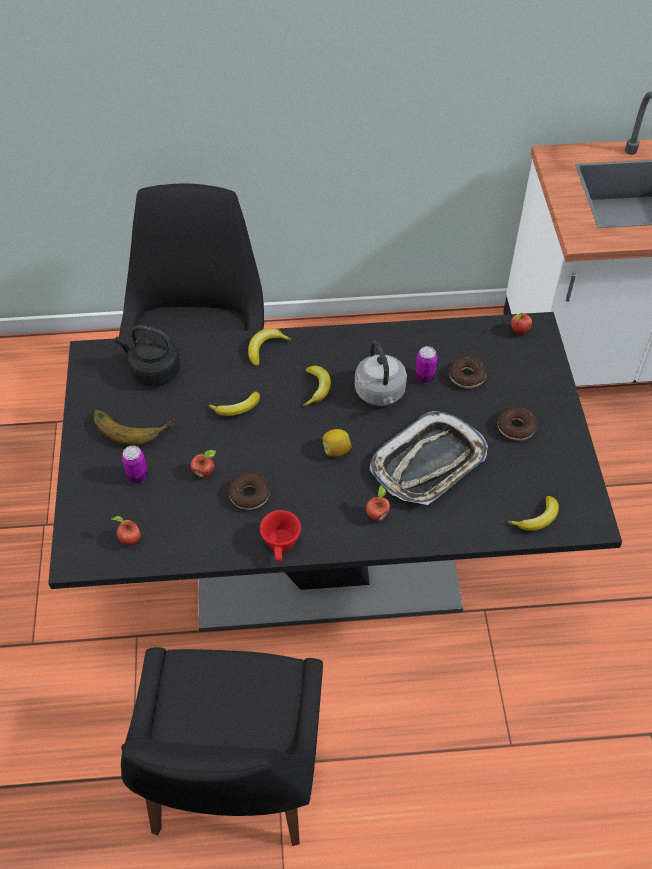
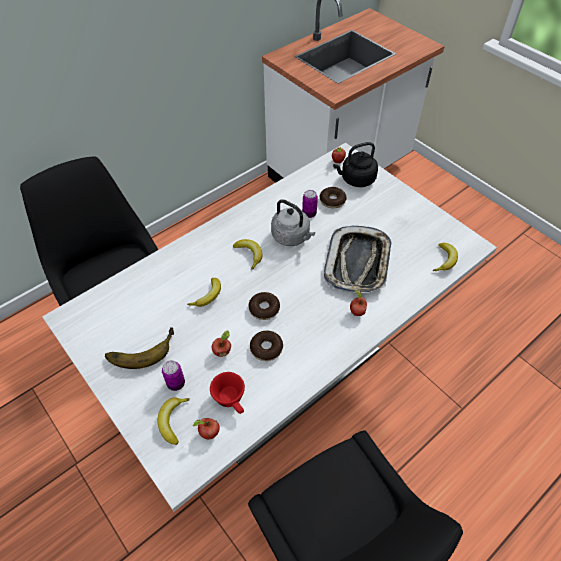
camera: 35 degrees left, 0 degrees up
black dining table [48,312,622,632] -> white dining table [42,143,497,512]
black kettle [116,325,180,387] -> black kettle moved to [333,142,378,187]
banana [248,328,291,367] -> banana moved to [158,397,190,445]
red cup [260,510,301,562] -> red cup moved to [210,372,245,414]
lemon [322,429,352,457] -> none
donut [497,407,537,440] -> donut moved to [249,292,280,320]

